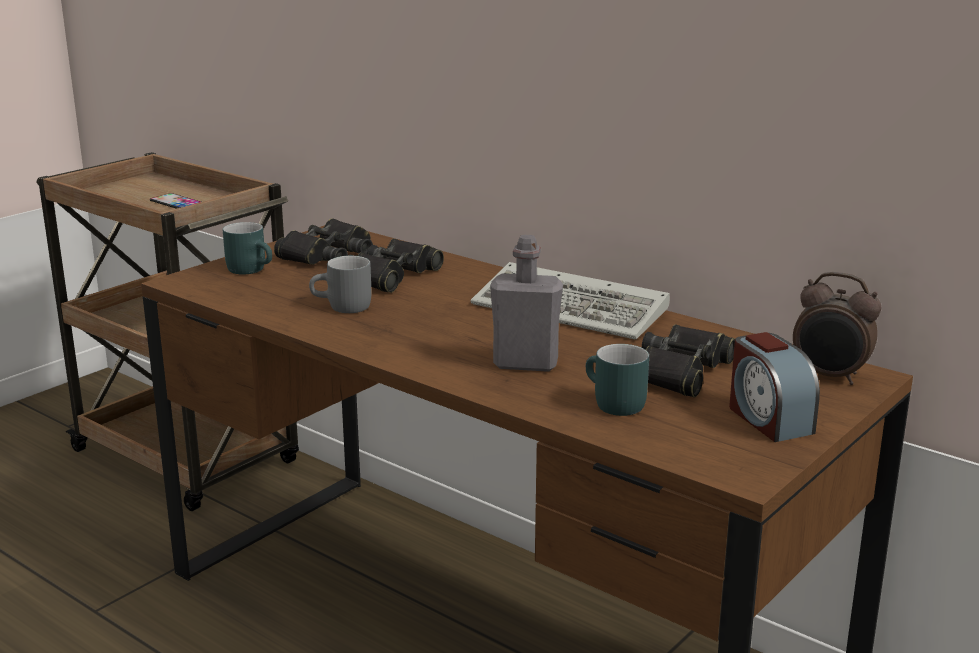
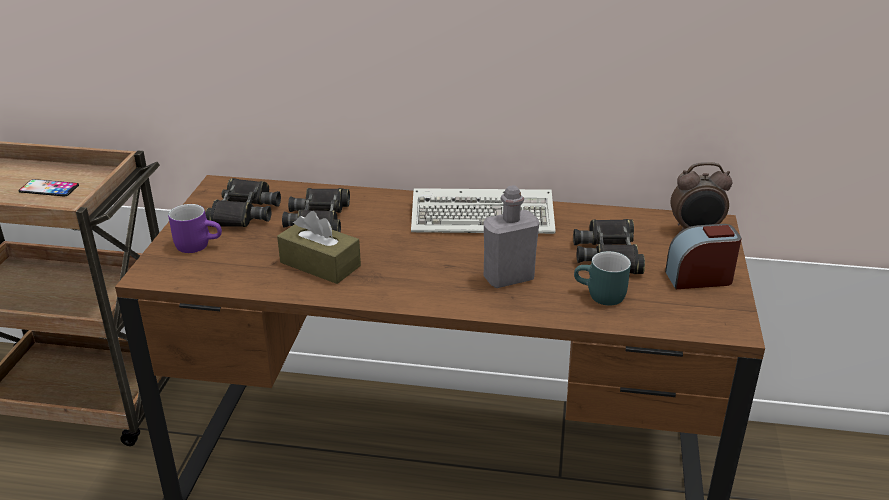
camera: 30 degrees left, 10 degrees up
turquoise mug [223,222,272,274] -> purple mug [168,204,222,253]
grey mug [309,256,371,313] -> brown tissue box [277,211,361,284]
alarm clock [729,332,820,442] -> alarm clock turned 135 degrees clockwise [665,224,741,289]

